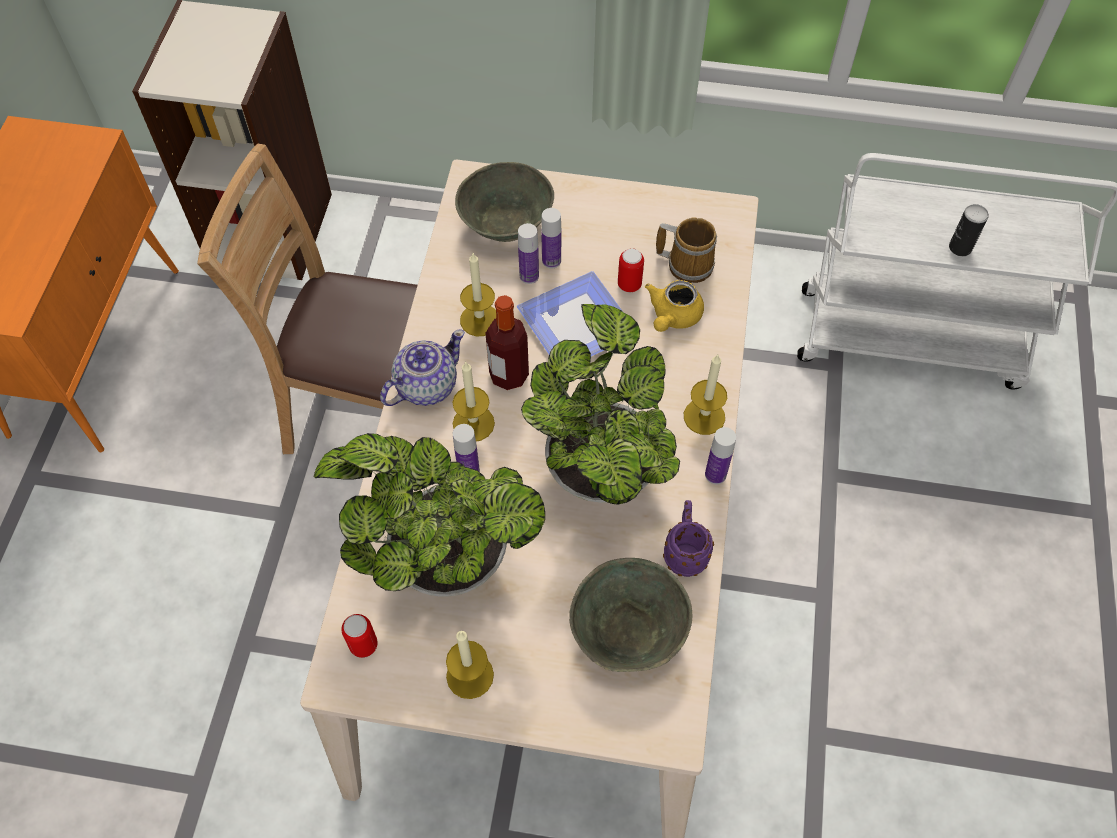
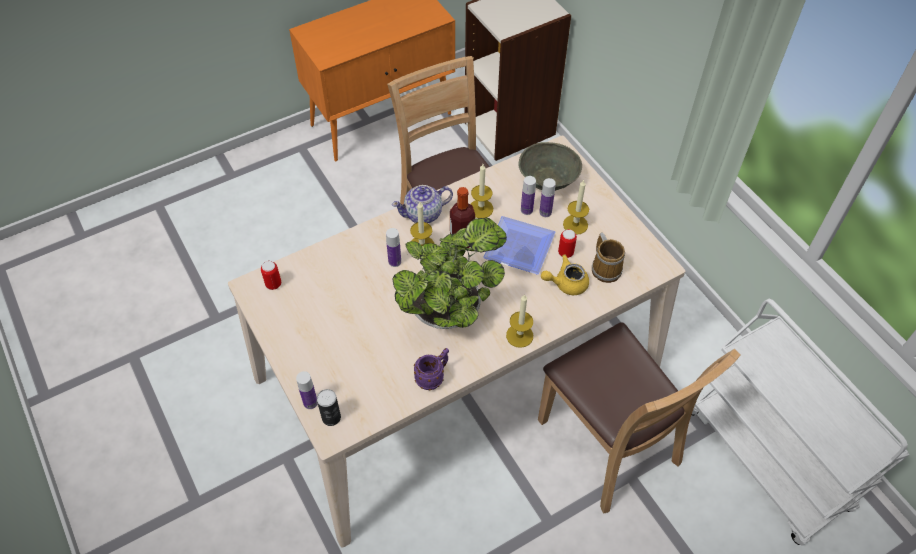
camera: 50 degrees right, 5 degrees down
potted plant [314,433,545,596] -> none
teapot [380,330,465,406] -> teapot turned 150 degrees clockwise [392,185,453,223]
candle [446,631,494,699] -> candle moved to [563,180,589,235]
grey bowl [569,558,692,672] -> none
bottle [705,427,736,484] -> bottle moved to [296,371,318,409]
can [949,204,989,256] -> can moved to [317,389,341,426]
none -> brown chair [538,322,741,514]

